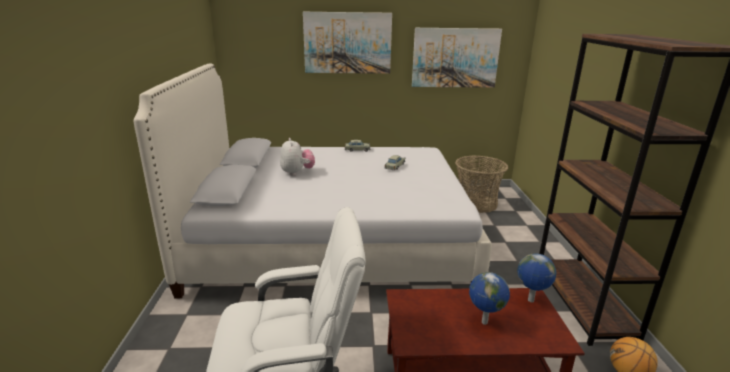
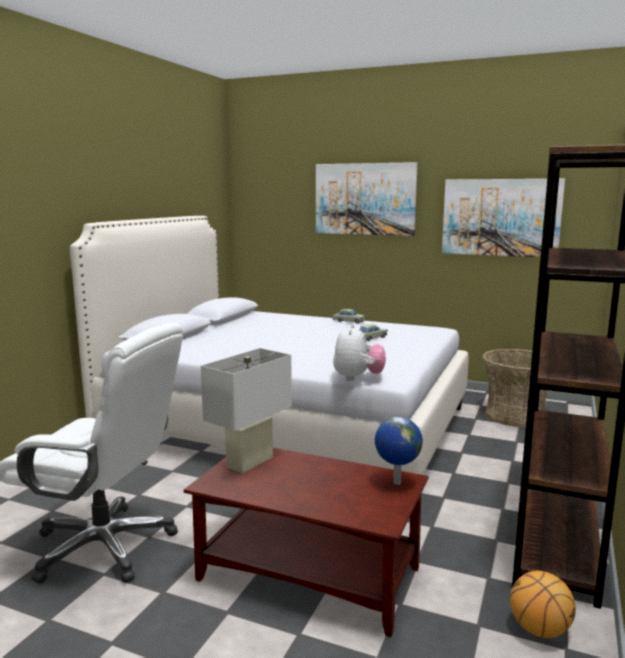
camera: 25 degrees right, 10 degrees down
plush toy [280,138,315,176] -> plush toy moved to [333,324,386,381]
globe [469,272,510,325] -> none
none -> white table lamp [201,348,292,473]

